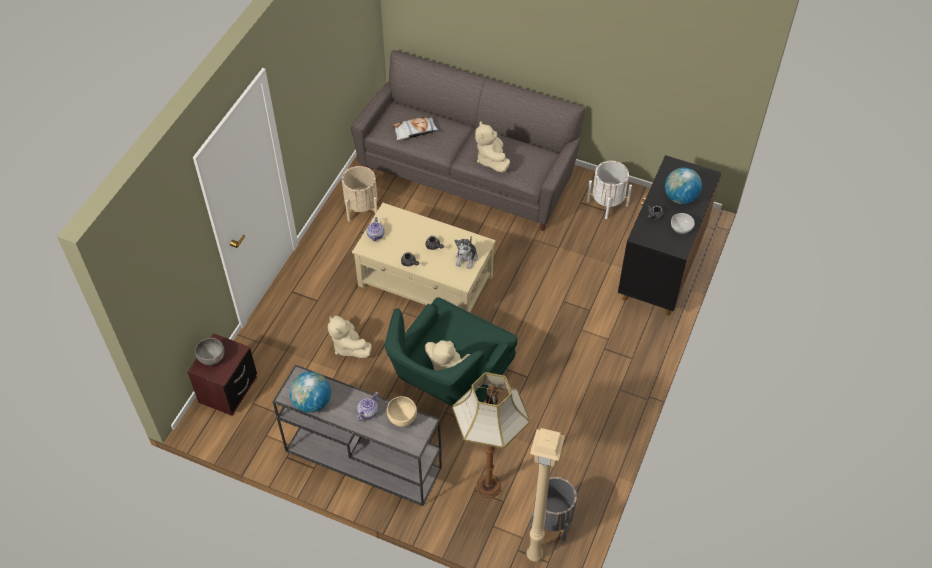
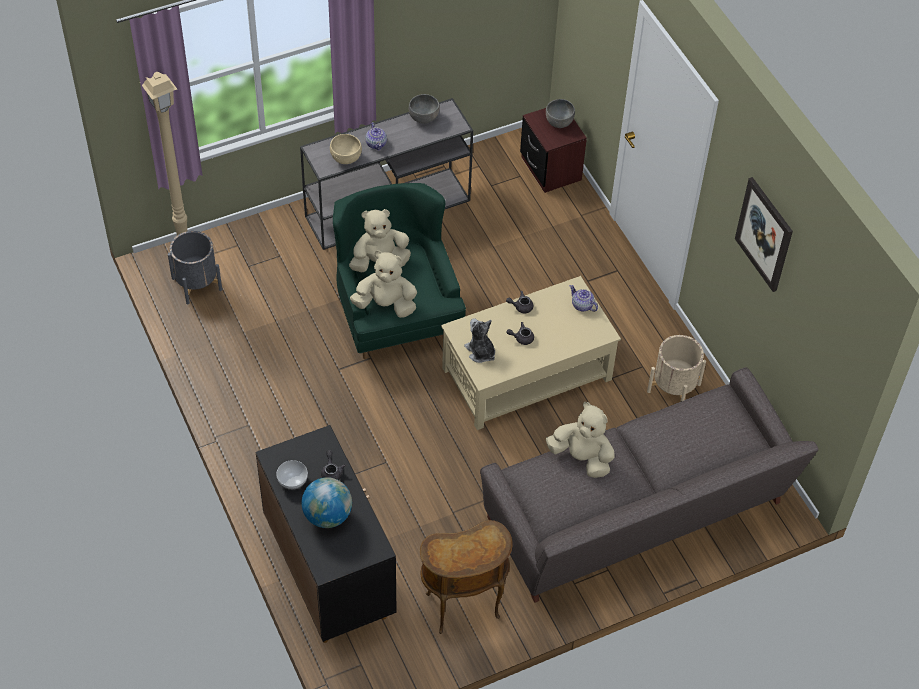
camera: 130 degrees right, 0 degrees up
globe [289,372,331,413] -> grey bowl [409,94,440,124]
beige plush toy [328,316,372,358] -> beige plush toy moved to [350,251,417,318]
pillow [392,116,439,140] -> none
floor lamp [452,372,530,498] -> none
white planter [587,161,632,219] -> brown side table [420,520,513,634]
none -> picture [735,177,793,292]

